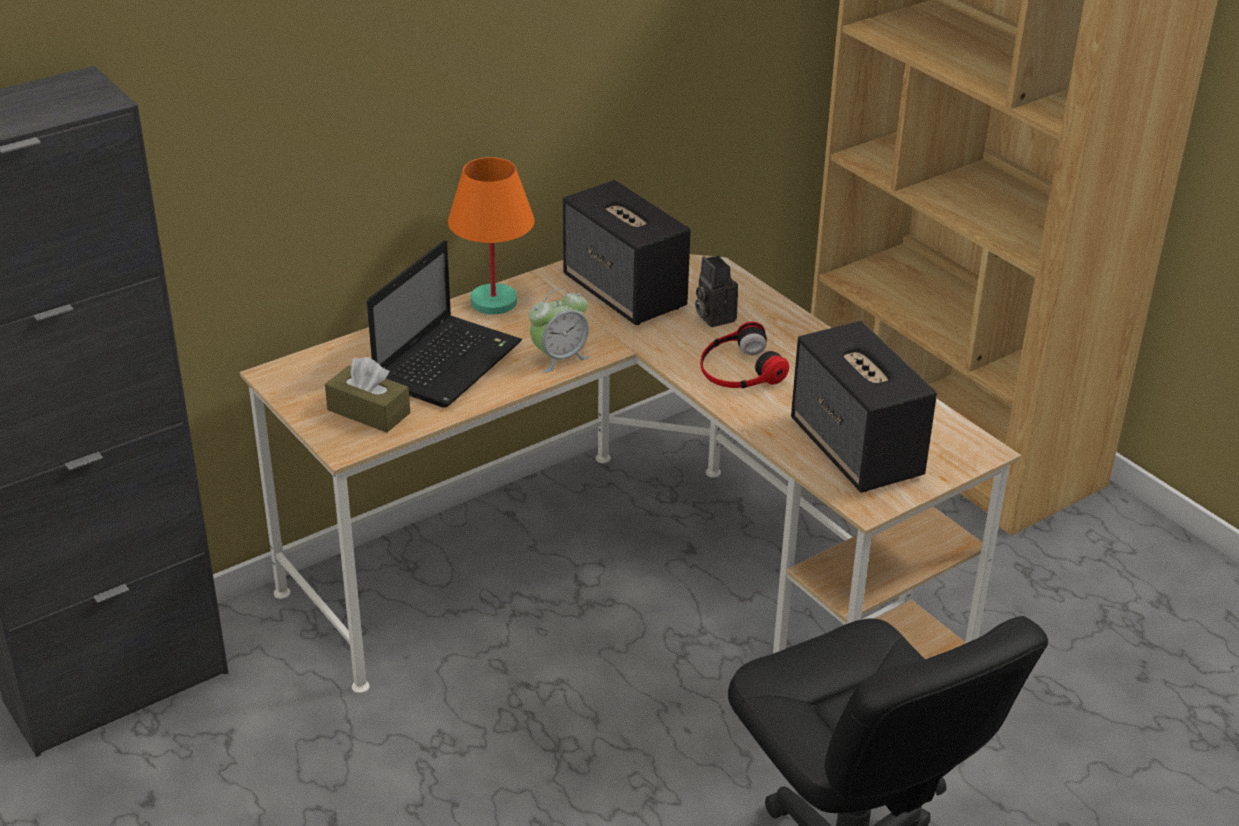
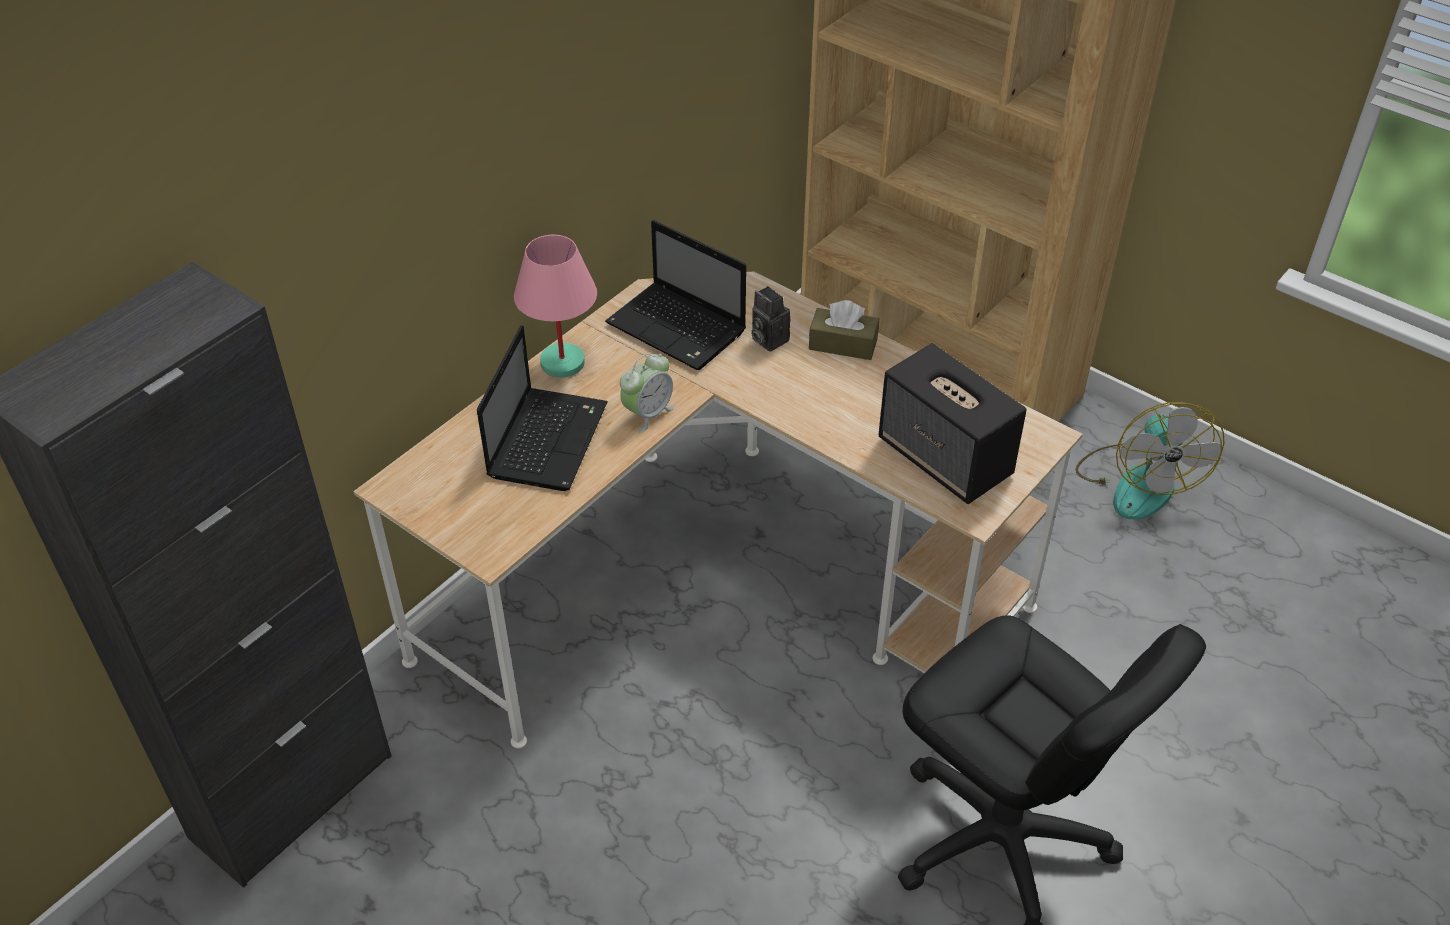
camera: 15 degrees left, 10 degrees up
brown tissue box [325,357,410,433] -> brown tissue box moved to [809,300,879,360]
orange table lamp [448,157,535,315] -> pink table lamp [514,235,597,378]
speaker [563,180,691,325] -> laptop [605,220,746,370]
headphones [700,322,789,388] -> none
none -> fan [1075,402,1224,520]

